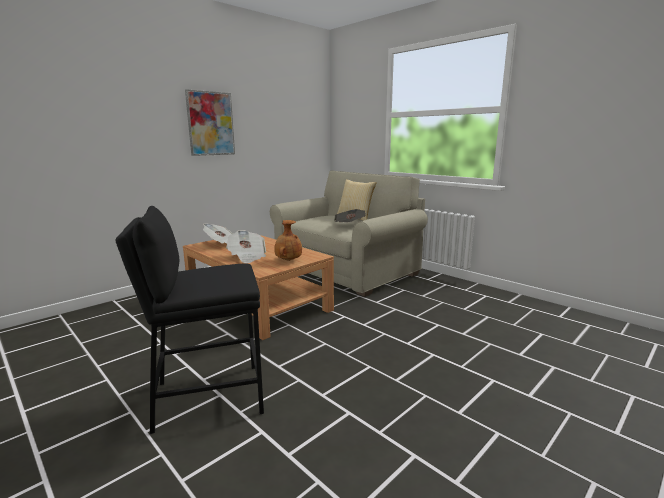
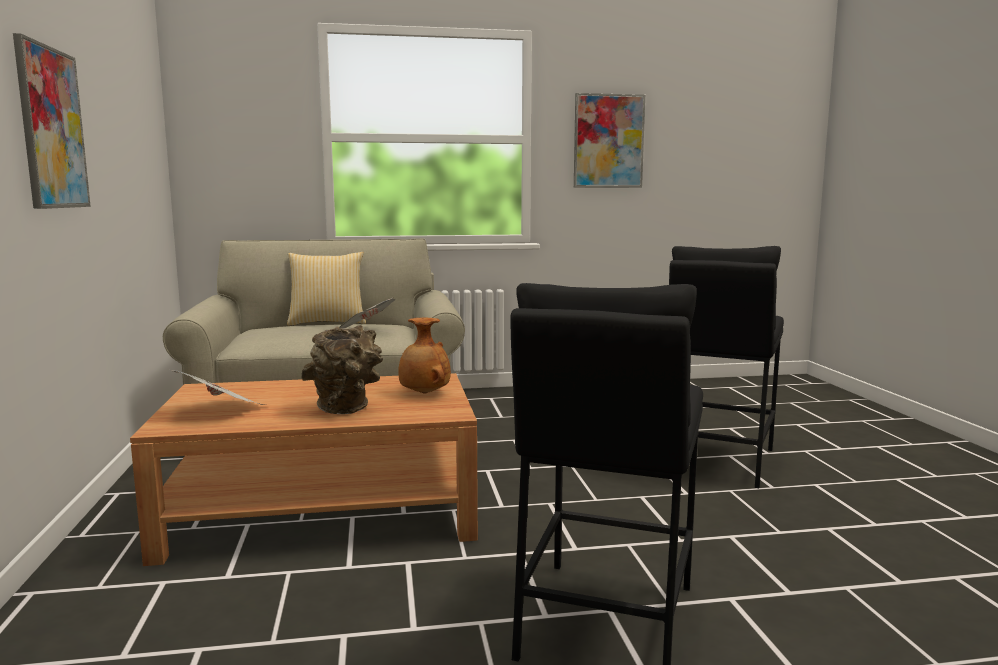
camera: 55 degrees left, 5 degrees down
newspaper [226,230,266,263] -> brown vase [302,325,383,414]
none -> picture [574,93,645,188]
none -> black stool [669,246,784,488]

